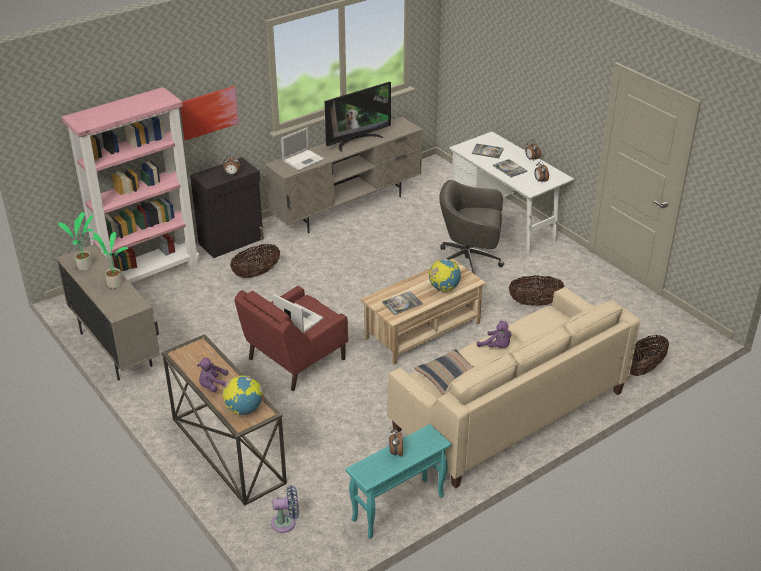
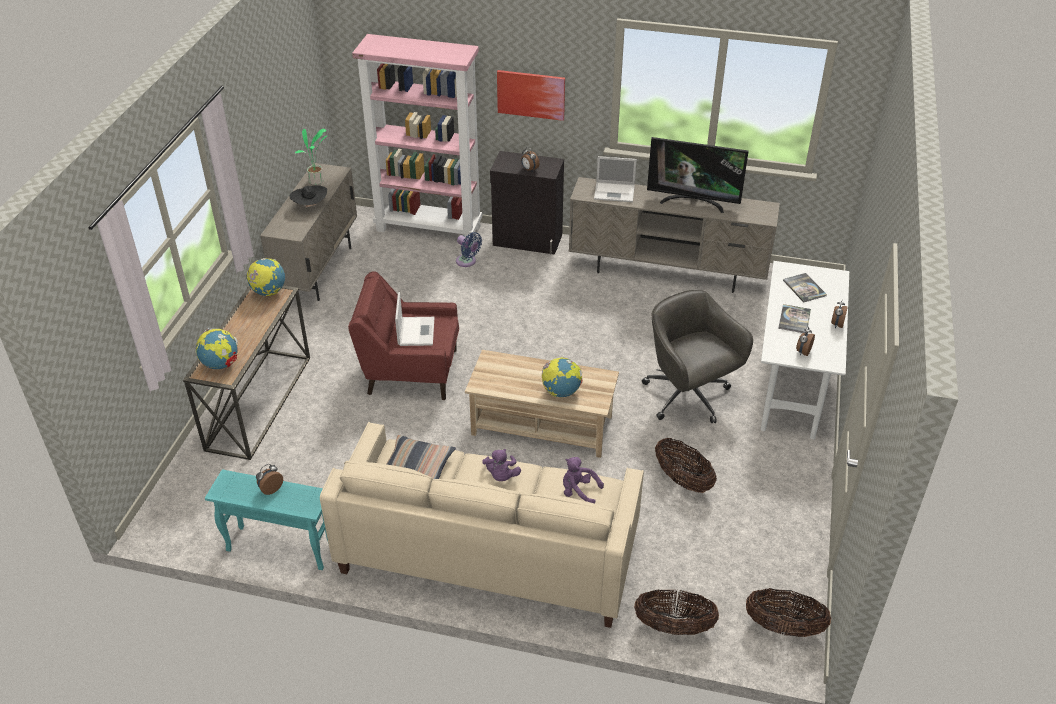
camera: 50 degrees right, 5 degrees up
potted plant [89,232,128,289] -> black hat [289,185,327,208]
purple plush toy [197,358,228,392] -> purple plush toy moved to [563,457,604,504]
basket [230,244,280,278] -> basket moved to [746,588,831,637]
blue fan [271,486,299,533] -> blue fan moved to [456,232,482,267]
book [382,291,423,315] -> none
none -> globe [246,258,285,296]

